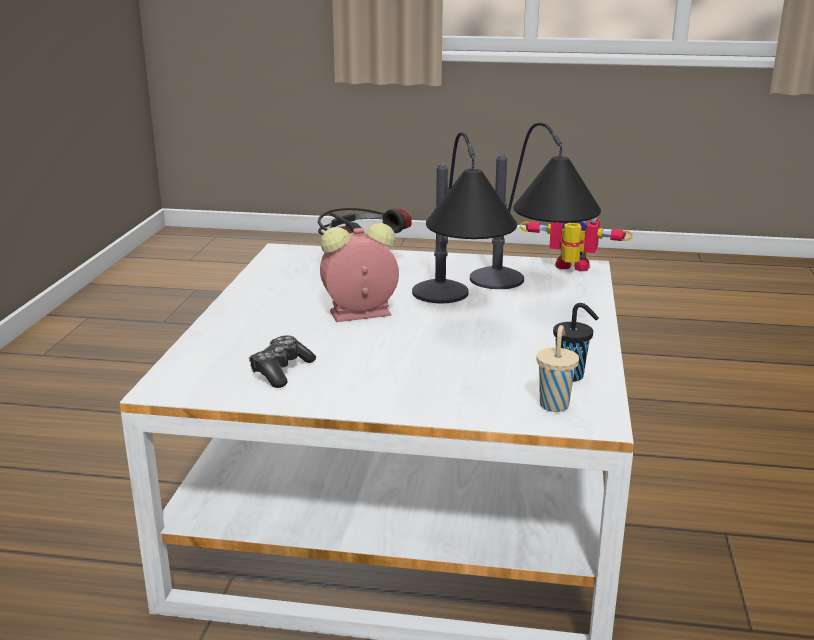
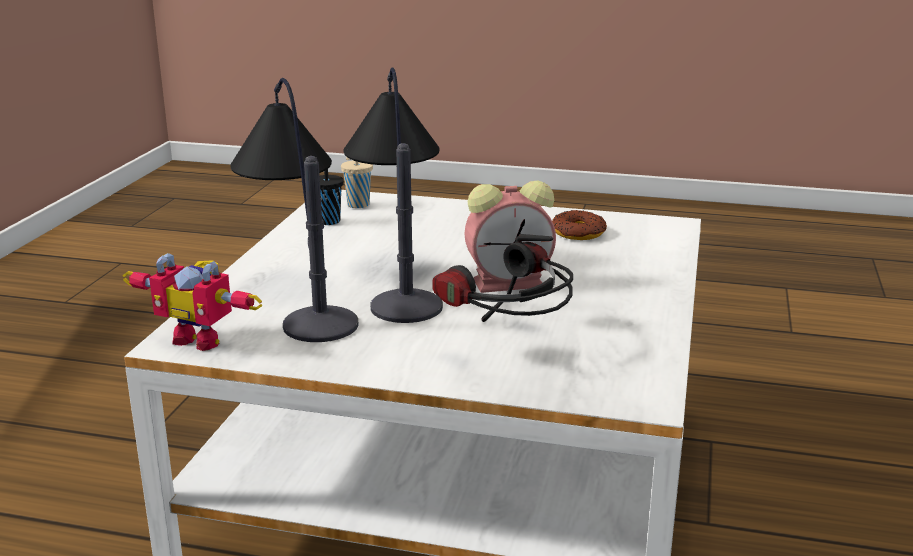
camera: 175 degrees left, 0 degrees up
game controller [249,336,316,388] -> donut [552,210,607,240]

